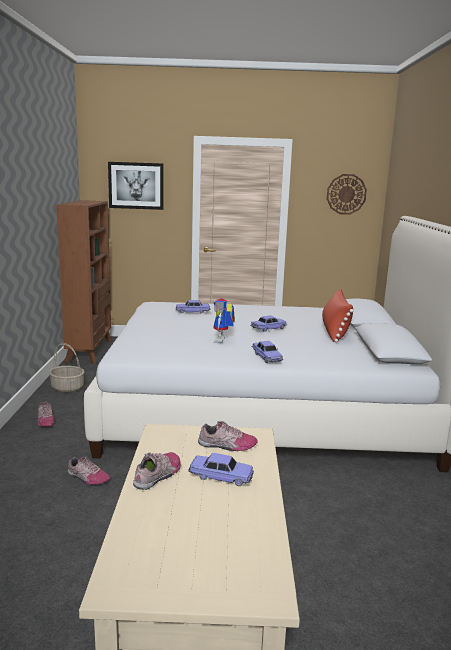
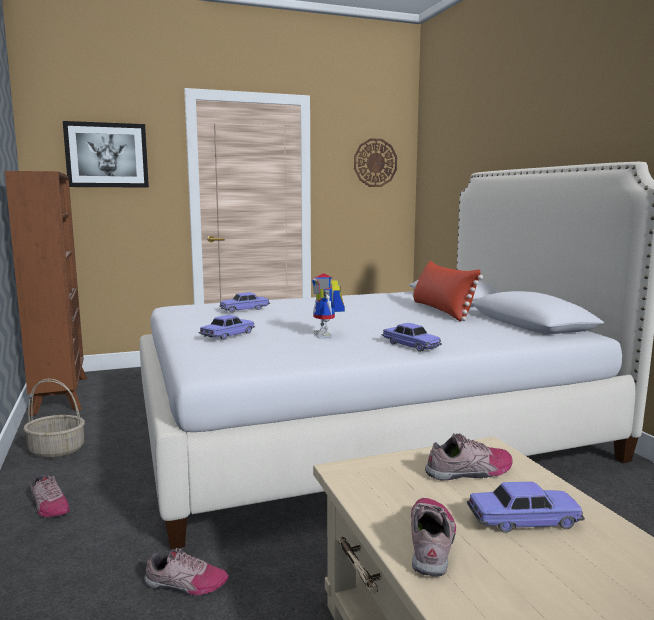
camera: 20 degrees left, 5 degrees down
toy car [250,316,287,332] -> toy car moved to [199,315,255,340]

